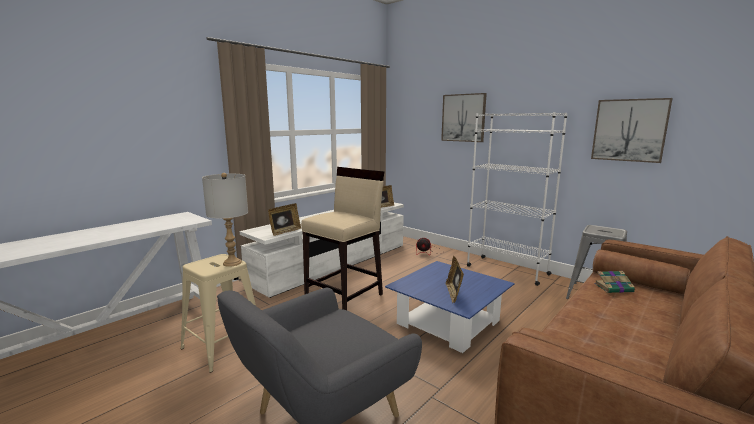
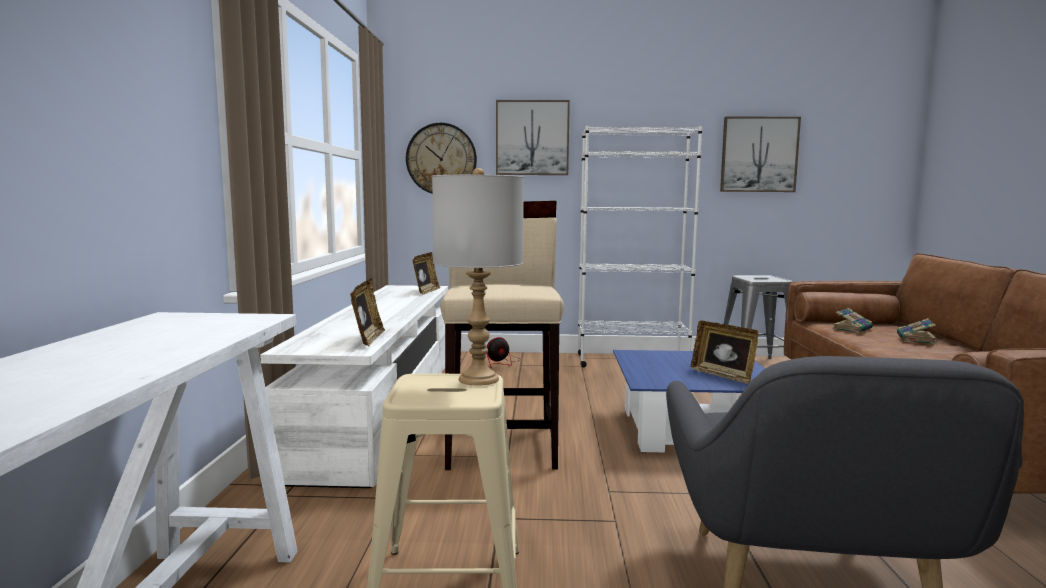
camera: 40 degrees left, 5 degrees down
none -> wall clock [406,123,477,193]
none -> book [897,318,937,344]

